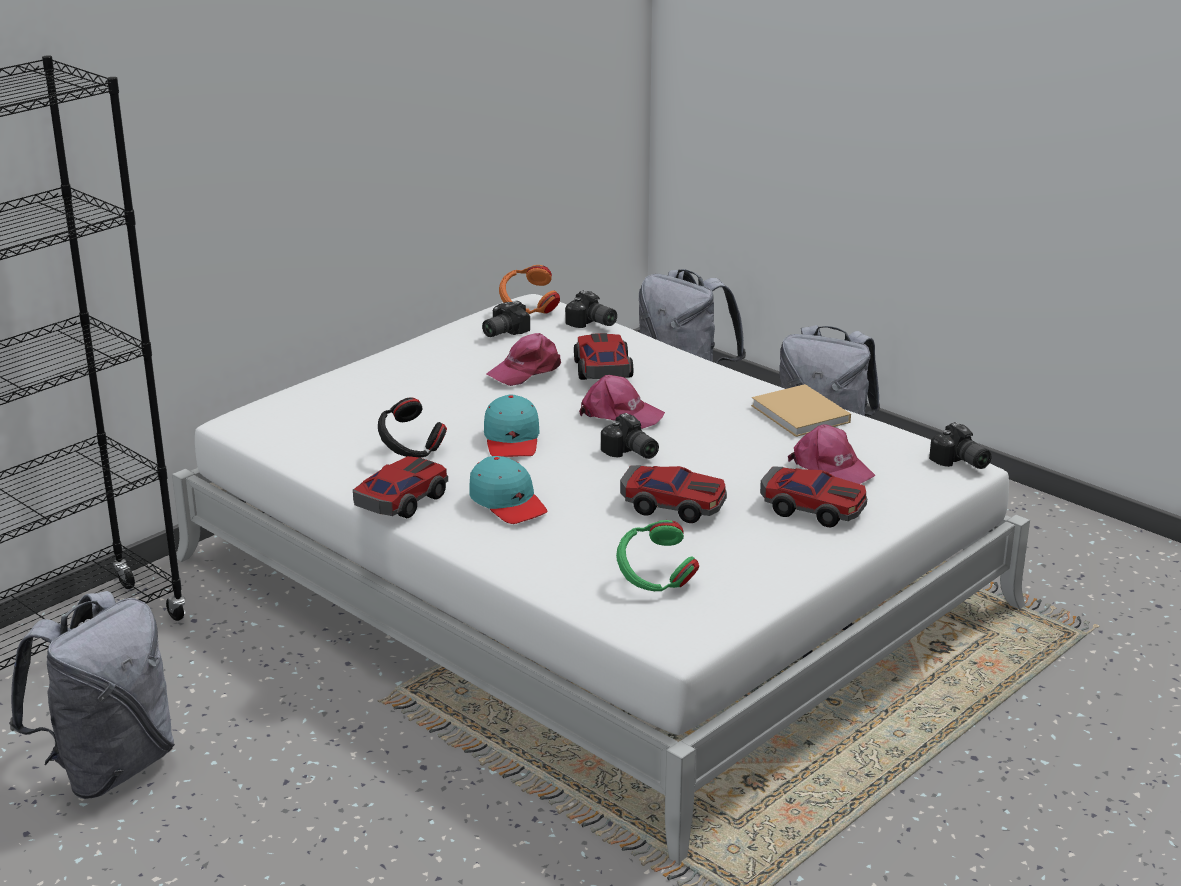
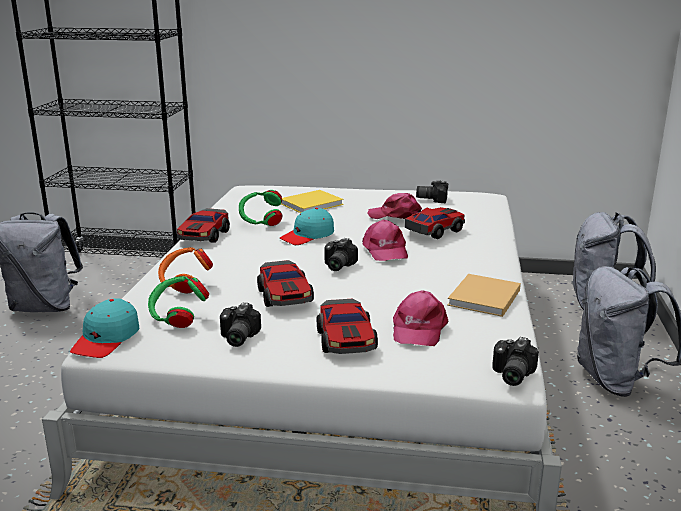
camera: 55 degrees right, 5 degrees down
toy car [353,456,448,518] -> toy car turned 105 degrees clockwise [177,208,230,243]
black headphones [378,397,447,458] -> green headphones [239,190,282,226]
turquoise cap [469,456,547,524] -> turquoise cap moved to [70,298,139,358]
orange headphones [499,265,560,314] -> orange headphones moved to [158,247,213,293]
camera [565,290,617,328] -> camera moved to [220,303,261,347]
none -> yellow book [281,190,343,213]

